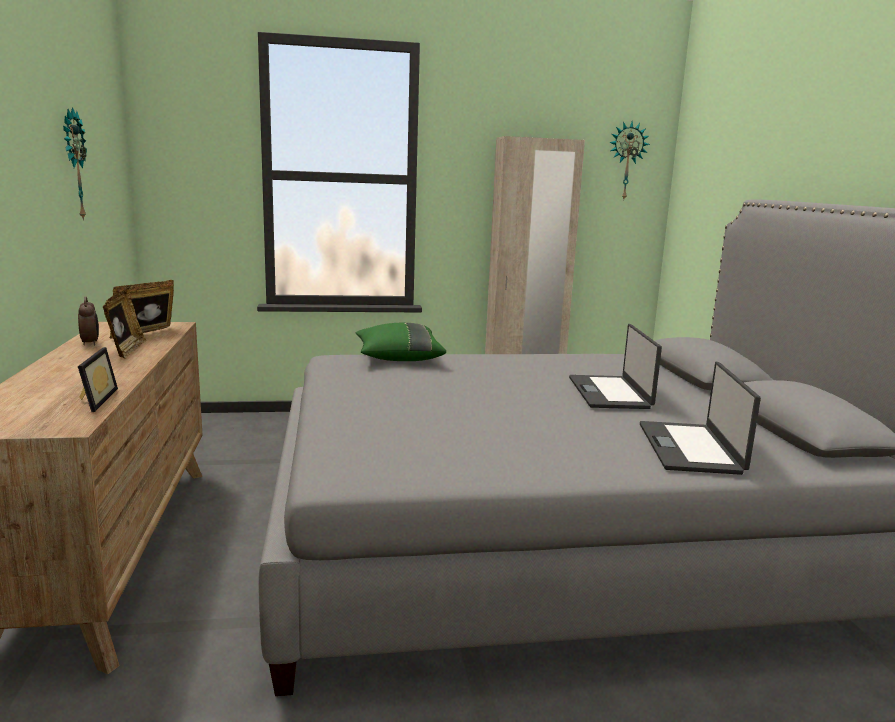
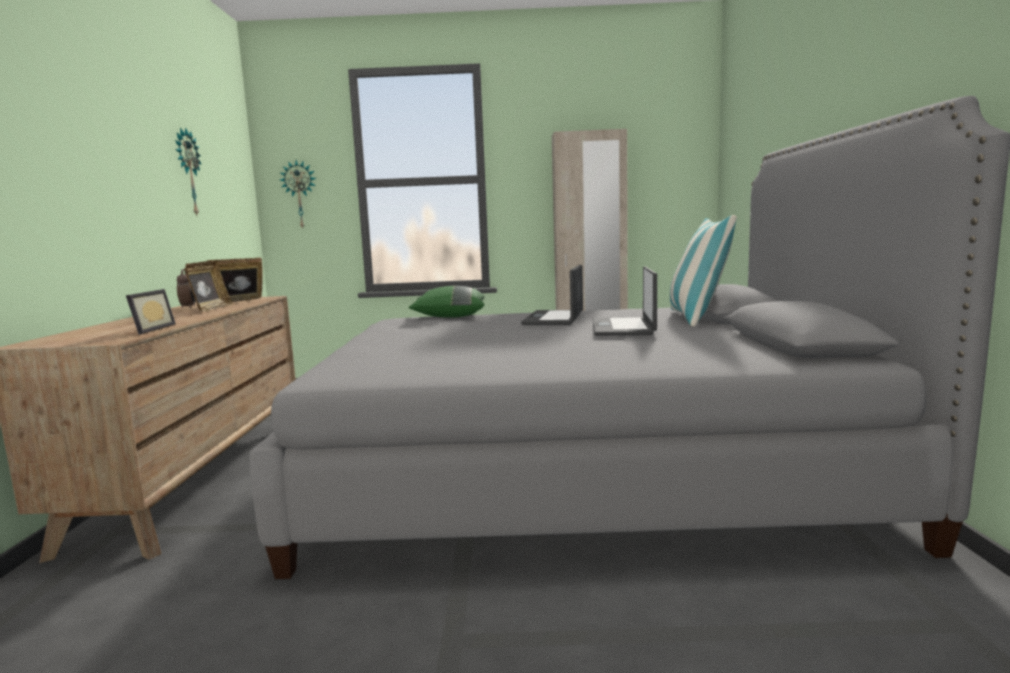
camera: 10 degrees right, 5 degrees down
wall clock [609,122,650,199] -> wall clock moved to [279,160,317,230]
laptop [640,362,761,475] -> laptop moved to [521,265,583,325]
none -> pillow [670,215,737,327]

